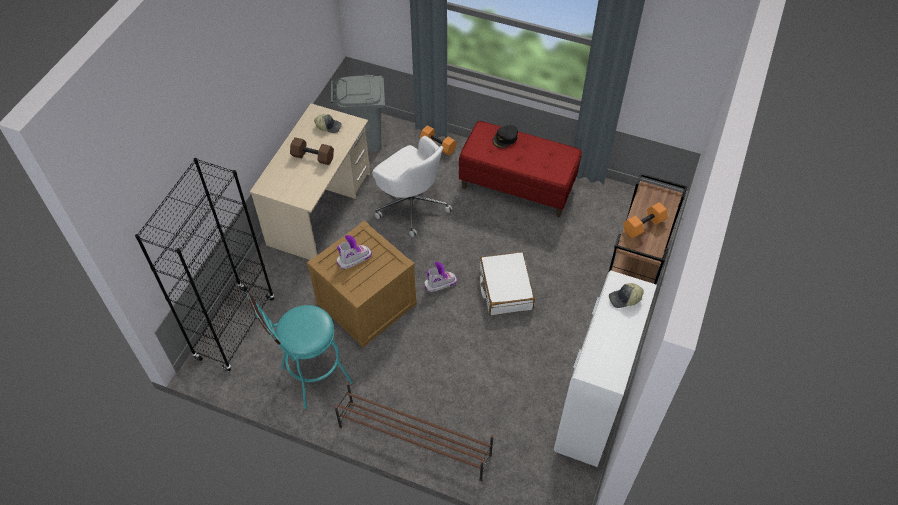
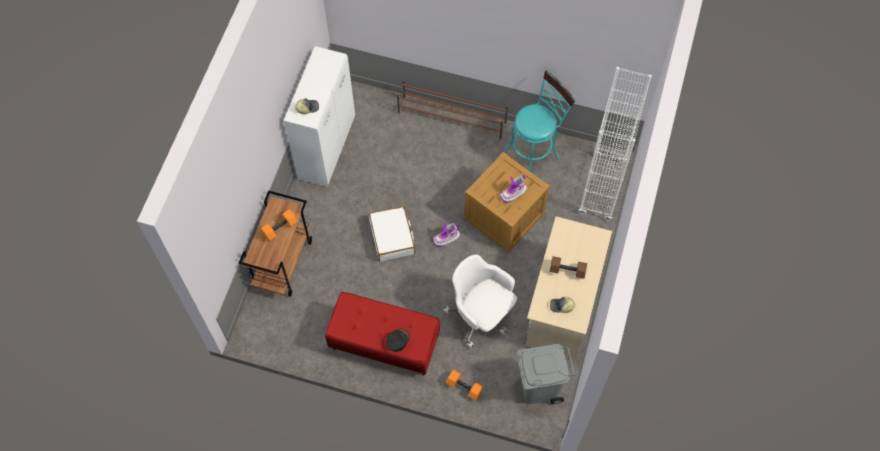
camera: 175 degrees right, 10 degrees up
black bookcase [135,158,274,372] -> white bookcase [579,67,652,221]

